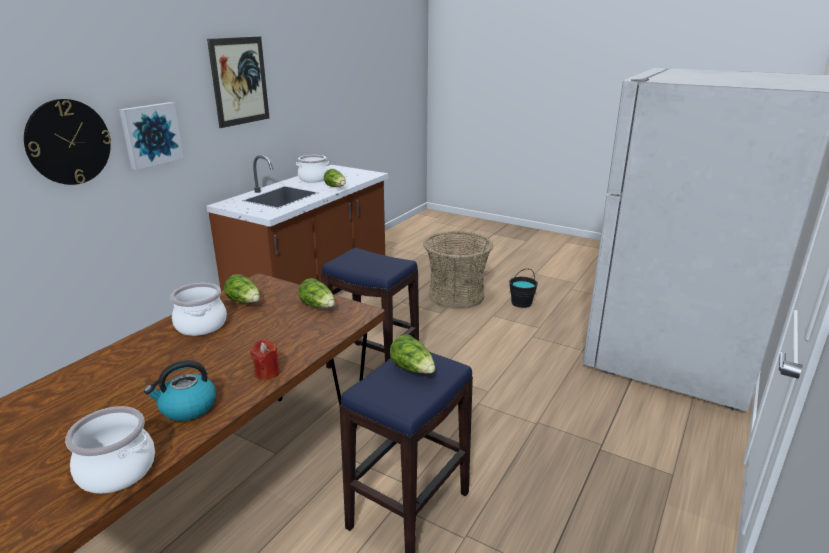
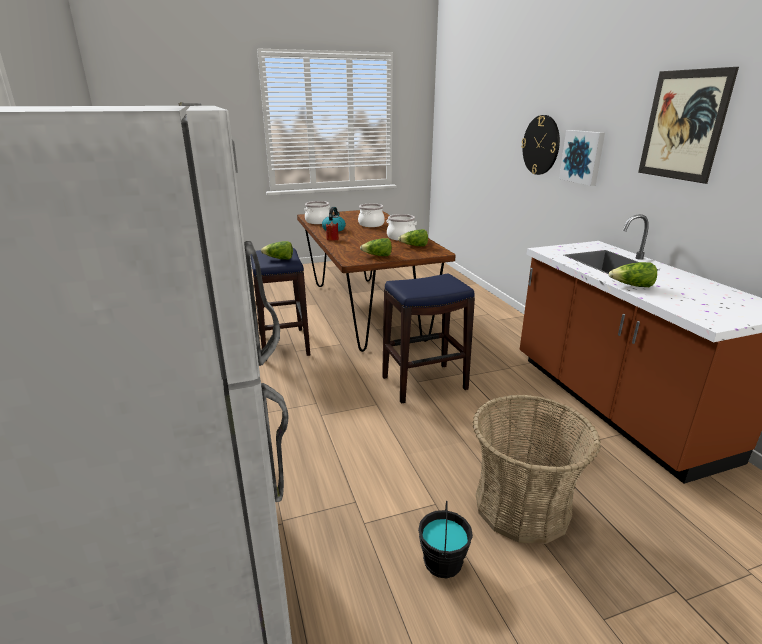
camera: 130 degrees right, 0 degrees up
cooking pot [296,155,329,183] -> cooking pot moved to [358,204,385,227]

